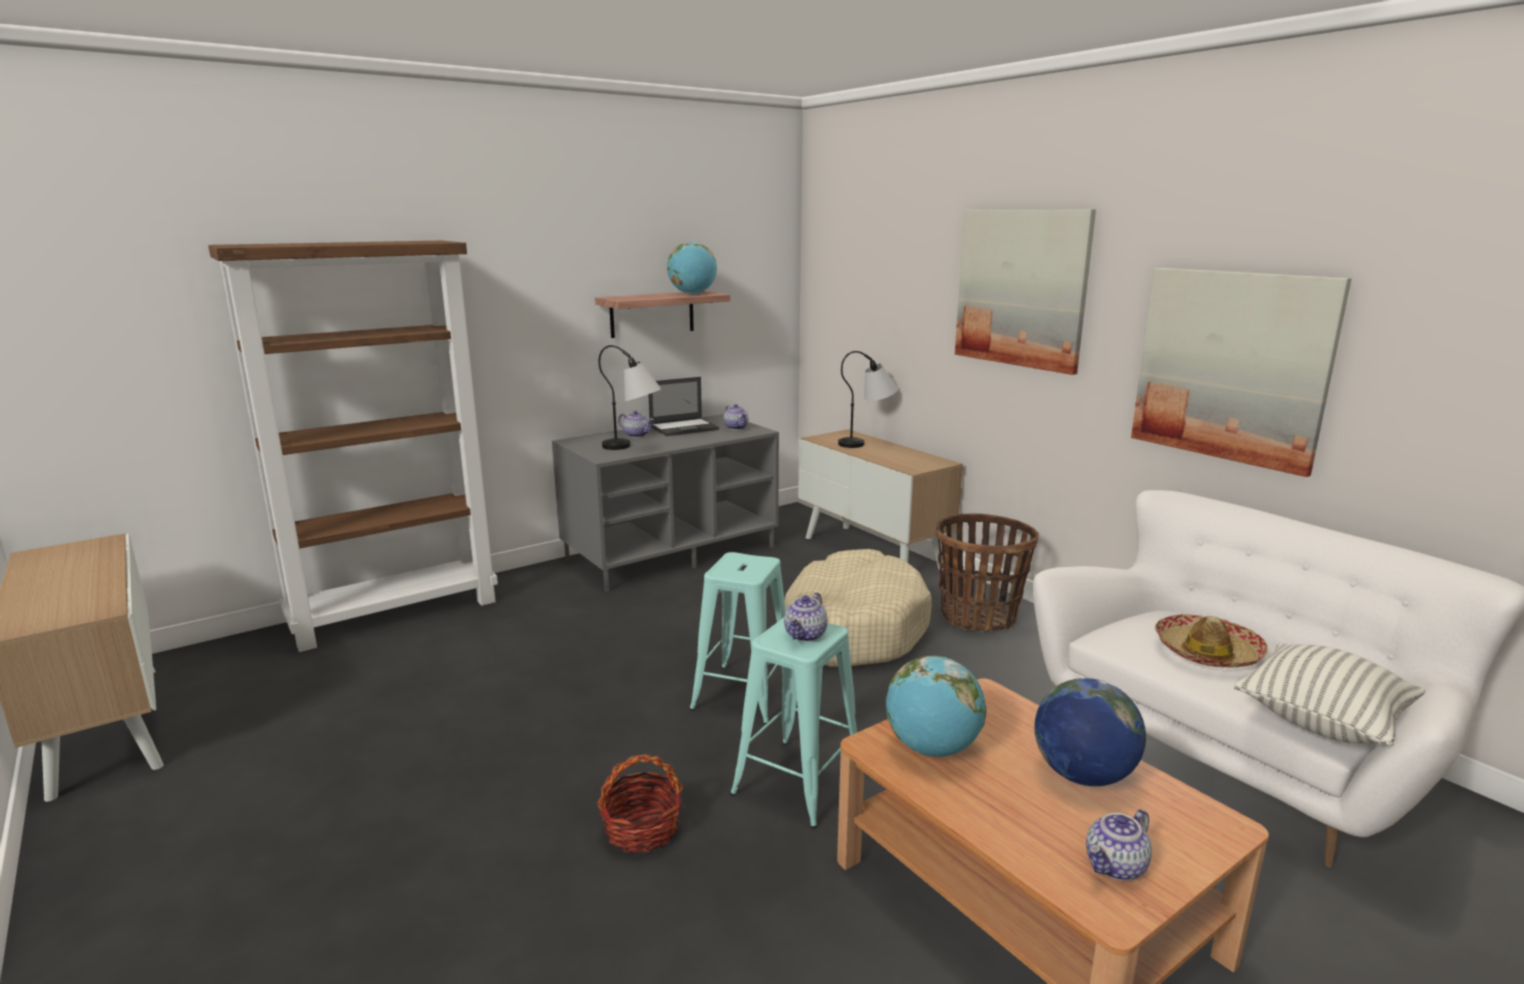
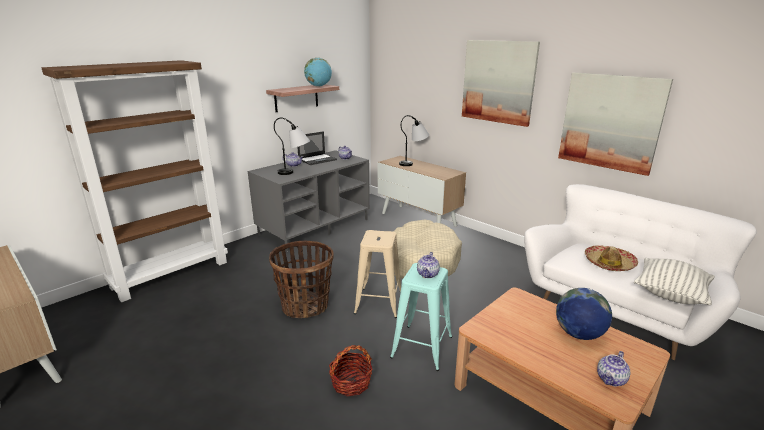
camera: 10 degrees left, 5 degrees up
turquoise stool [689,552,786,725] -> beige stool [354,230,401,318]
globe [886,655,986,757] -> none
basket [935,513,1039,632] -> basket moved to [269,241,334,318]

